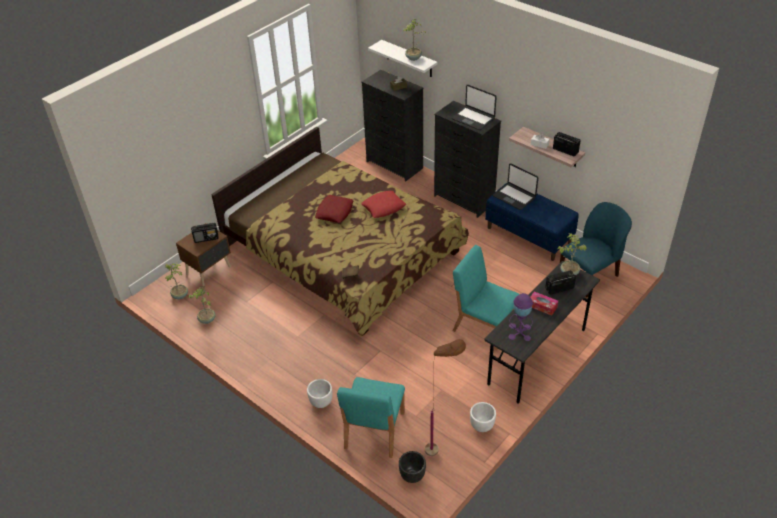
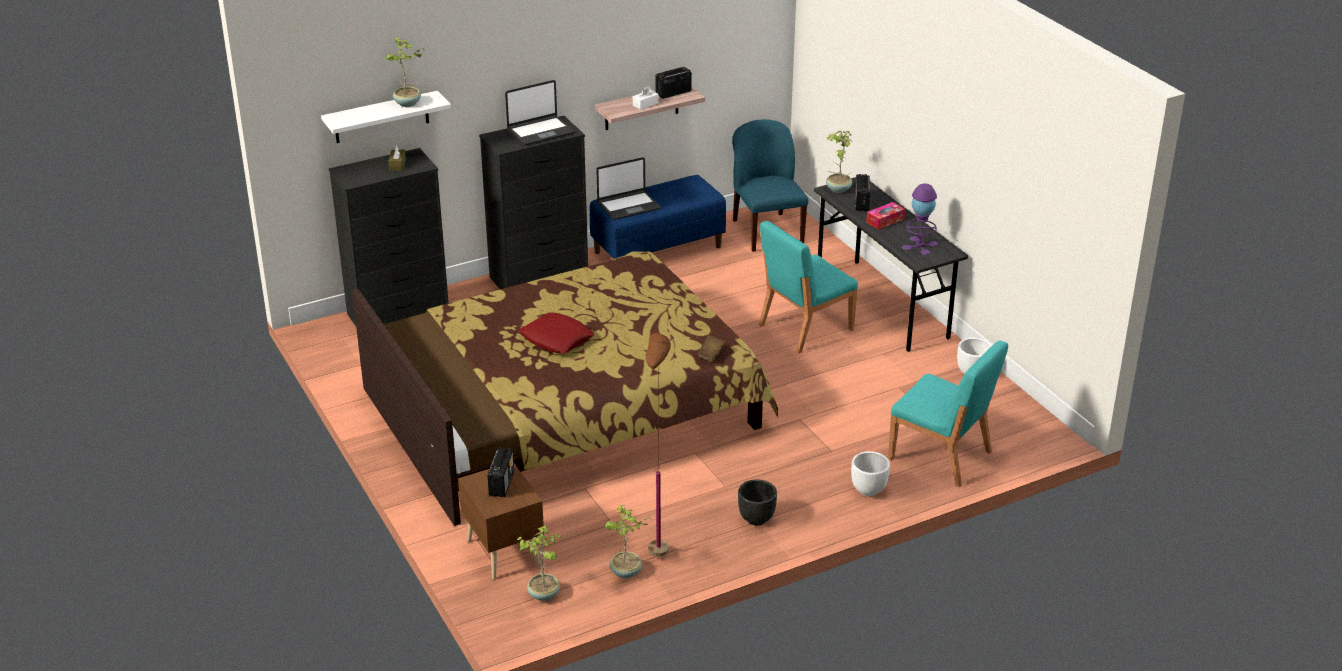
camera: 70 degrees left, 10 degrees down
red pillow [361,191,406,218] -> none
black planter [399,451,426,483] -> black planter moved to [738,479,777,526]
brown floor lamp [425,339,466,456] -> brown floor lamp moved to [645,333,671,557]

